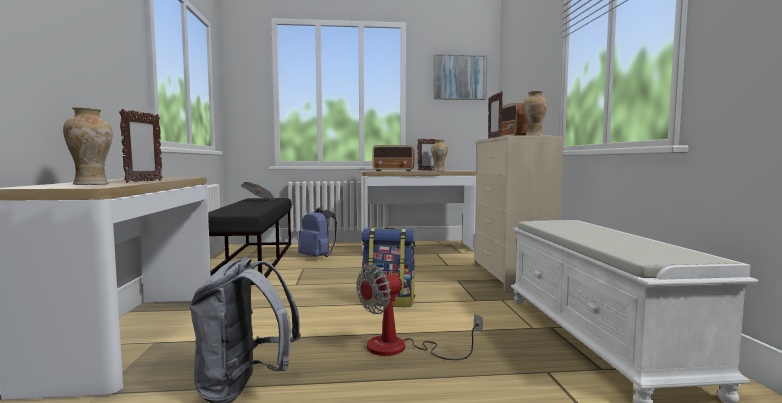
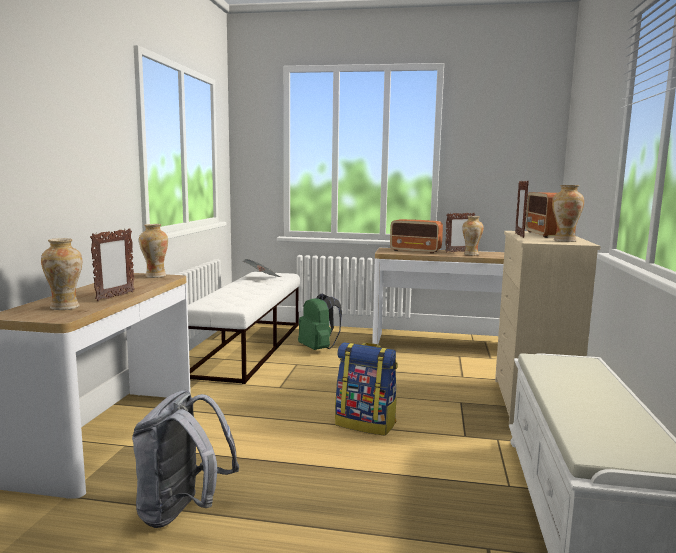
camera: 15 degrees right, 5 degrees up
black bench [208,198,292,285] -> white bench [188,272,300,384]
blue backpack [298,207,337,257] -> green backpack [298,293,342,350]
fan [356,264,483,360] -> none
picture [433,54,487,100] -> none
none -> vase [139,224,168,278]

